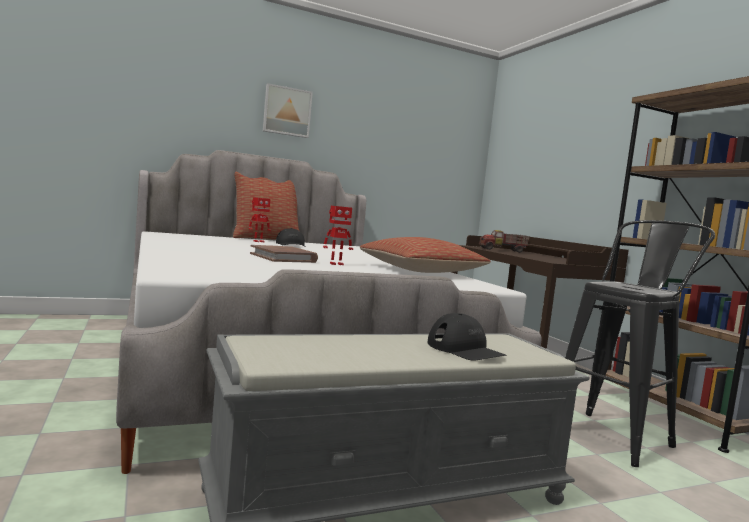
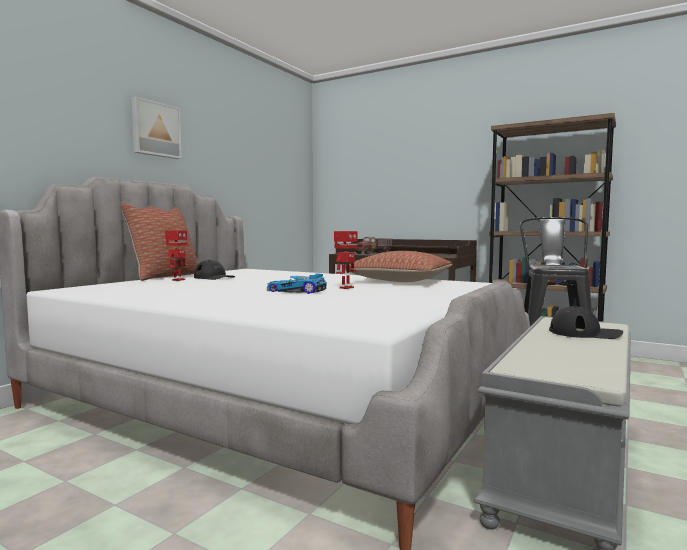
camera: 35 degrees left, 0 degrees up
brown book [250,245,318,263] -> toy car [267,273,327,294]

